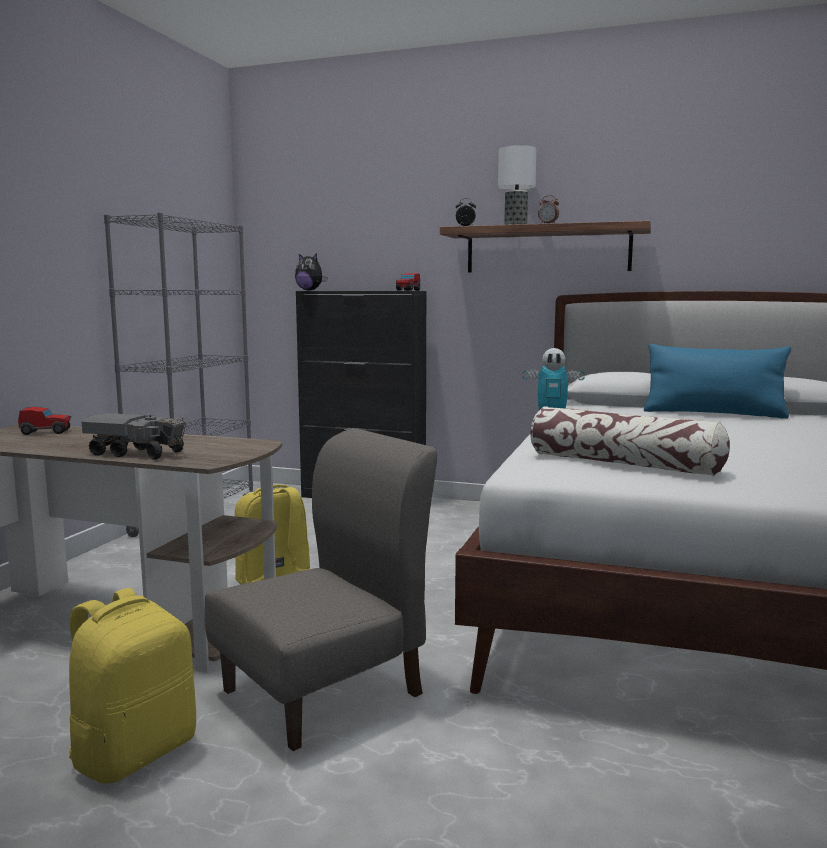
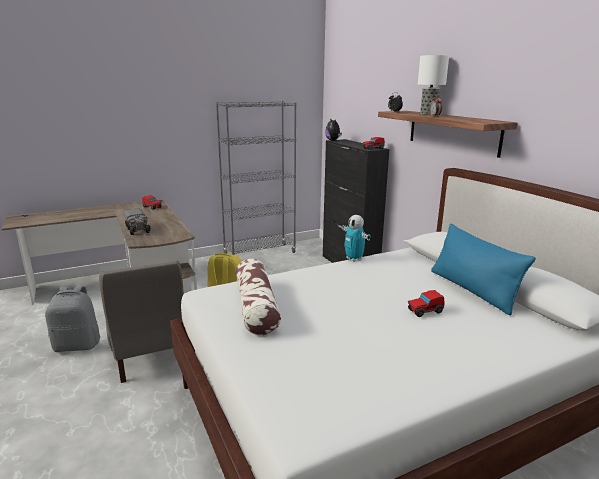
camera: 45 degrees right, 10 degrees up
yellow backpack [69,588,196,784] -> grey backpack [45,286,100,352]
grey chair [205,428,437,751] -> grey chair turned 60 degrees clockwise [99,261,184,383]
none -> toy car [408,290,445,317]

